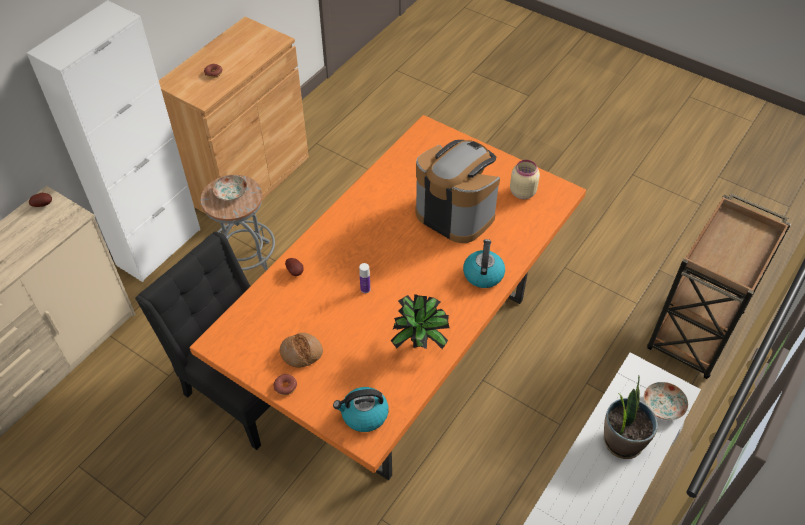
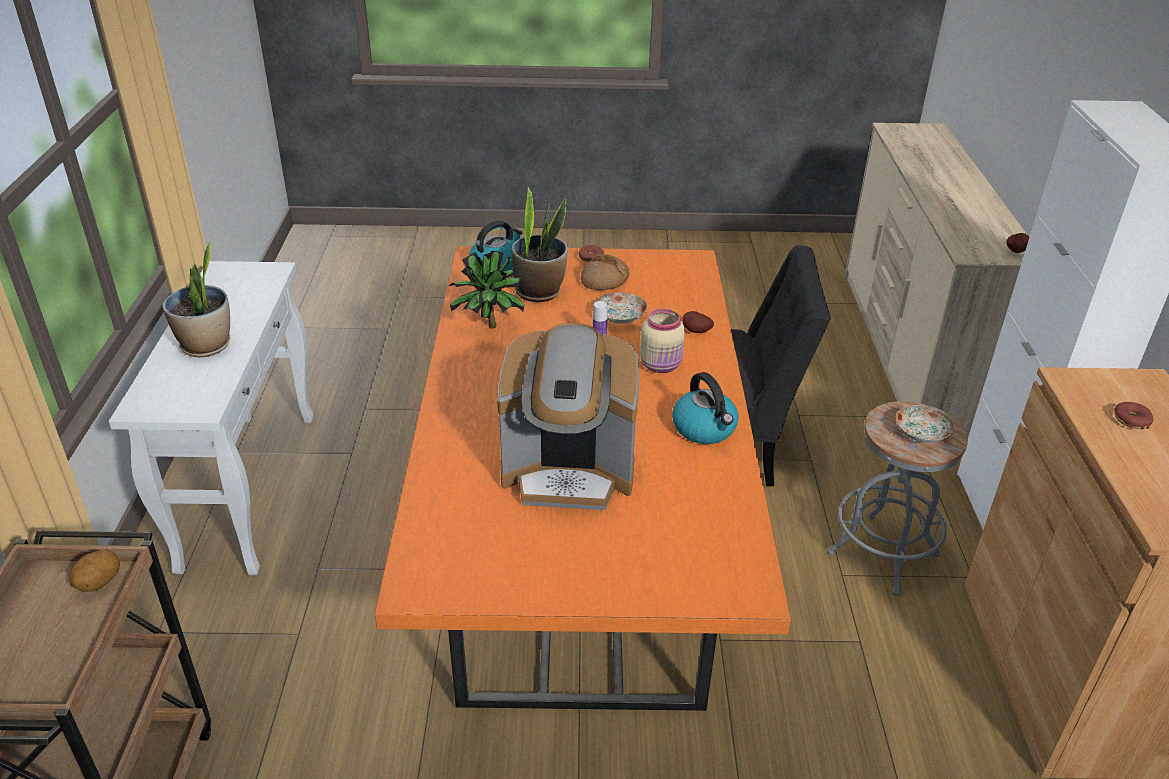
camera: 145 degrees right, 15 degrees down
kettle [463,239,505,288] -> kettle moved to [672,372,739,444]
beige jar [510,160,540,199] -> beige jar moved to [640,309,685,373]
plate [644,382,688,420] -> plate moved to [596,293,647,324]
none -> potato [70,549,120,592]
none -> potted plant [512,187,568,302]

